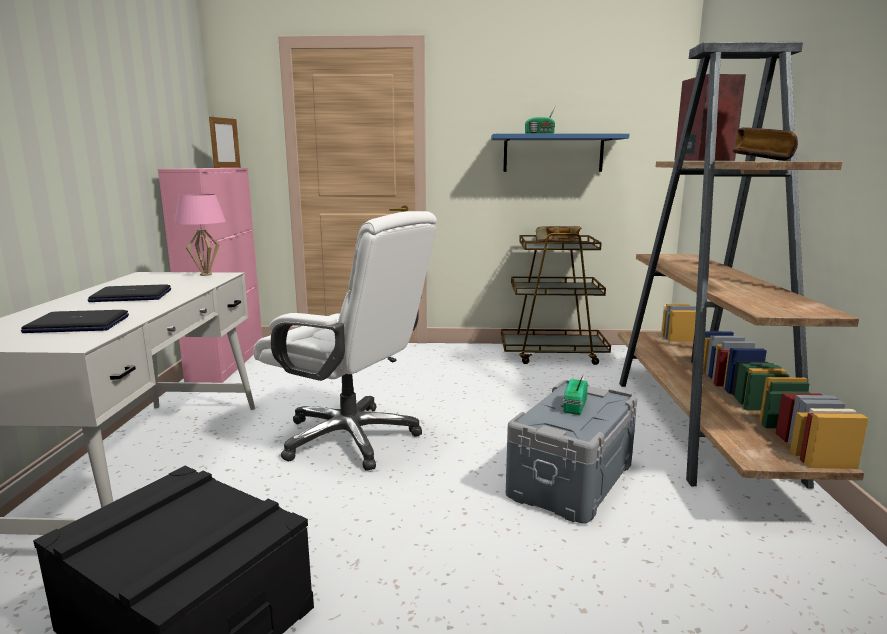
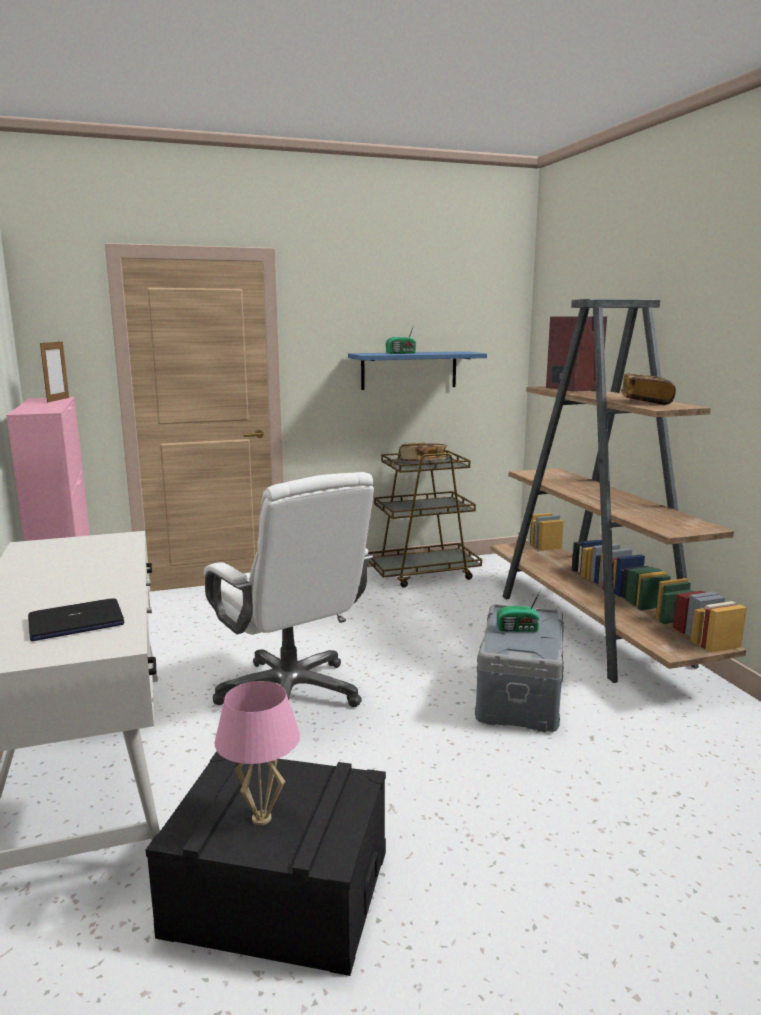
camera: 20 degrees left, 0 degrees up
laptop [88,284,171,302] -> none
pink table lamp [174,194,226,276] -> pink table lamp moved to [215,681,300,825]
white office chair [253,211,437,470] -> white office chair turned 45 degrees clockwise [204,472,374,707]
radio [561,375,588,415] -> radio turned 90 degrees counterclockwise [497,589,541,632]

